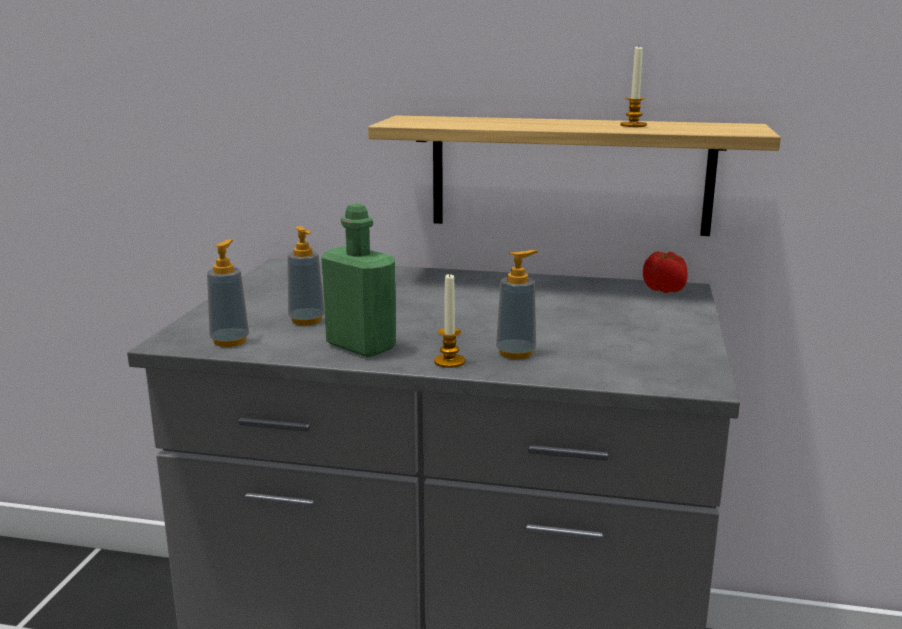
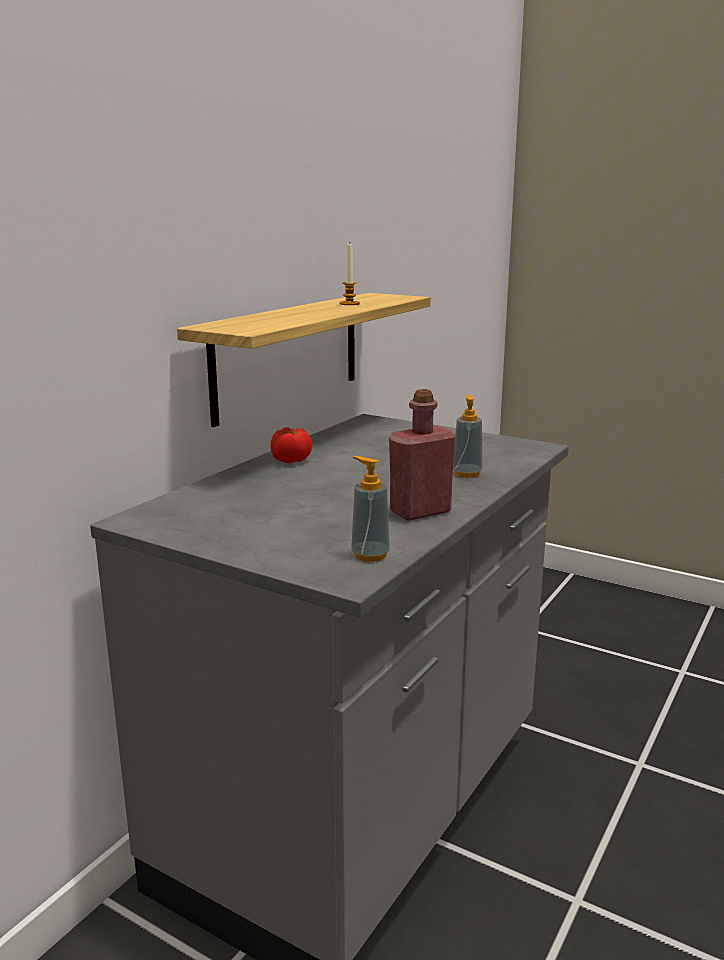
camera: 70 degrees left, 0 degrees up
soap dispenser [287,226,325,325] -> none
green bottle [321,204,396,357] -> red bottle [389,389,456,521]
candle [434,272,465,368] -> none
tomato [643,251,688,293] -> tomato moved to [270,427,312,464]

